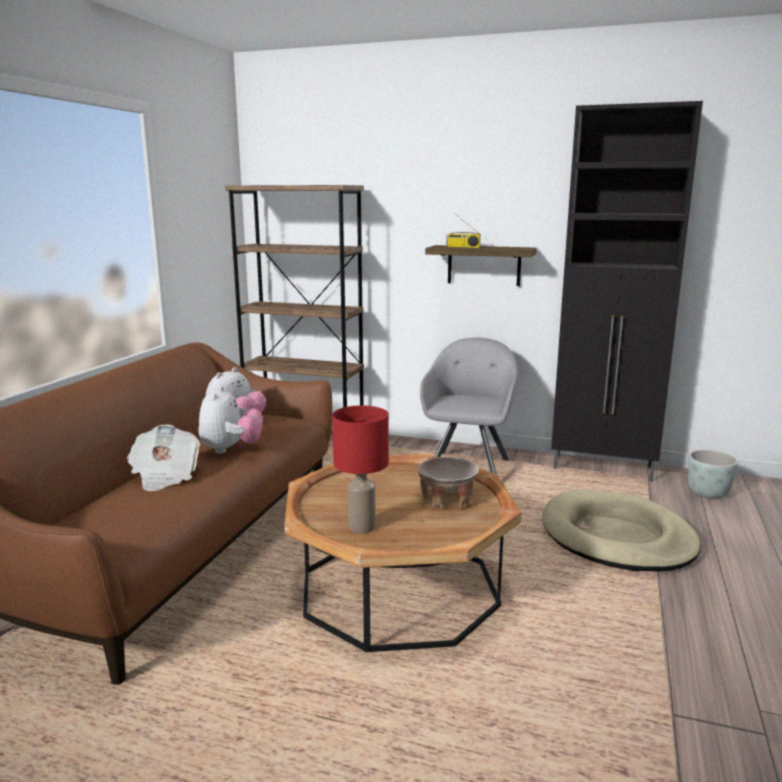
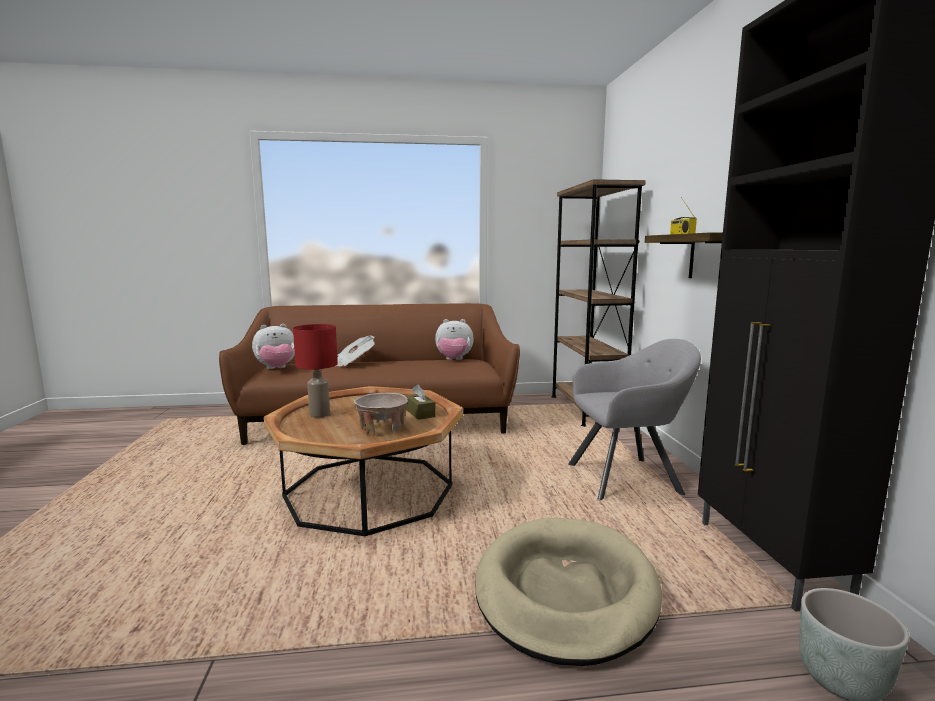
camera: 65 degrees right, 5 degrees down
plush toy [199,386,263,454] -> plush toy moved to [252,324,295,369]
none -> brown tissue box [406,384,436,420]

